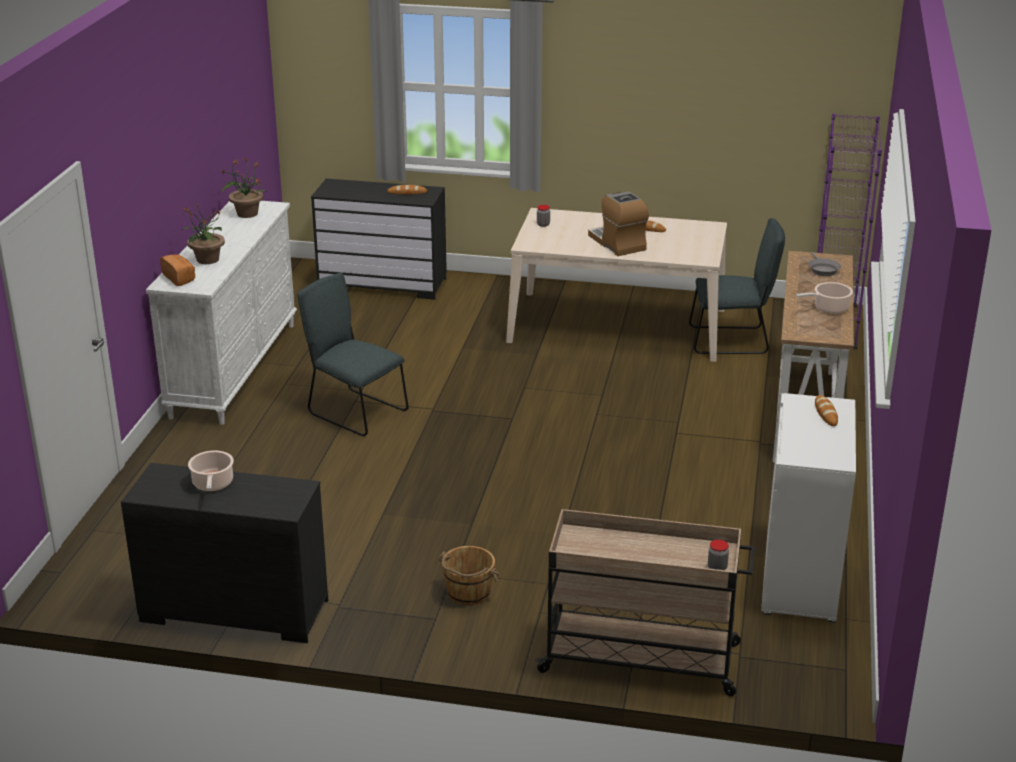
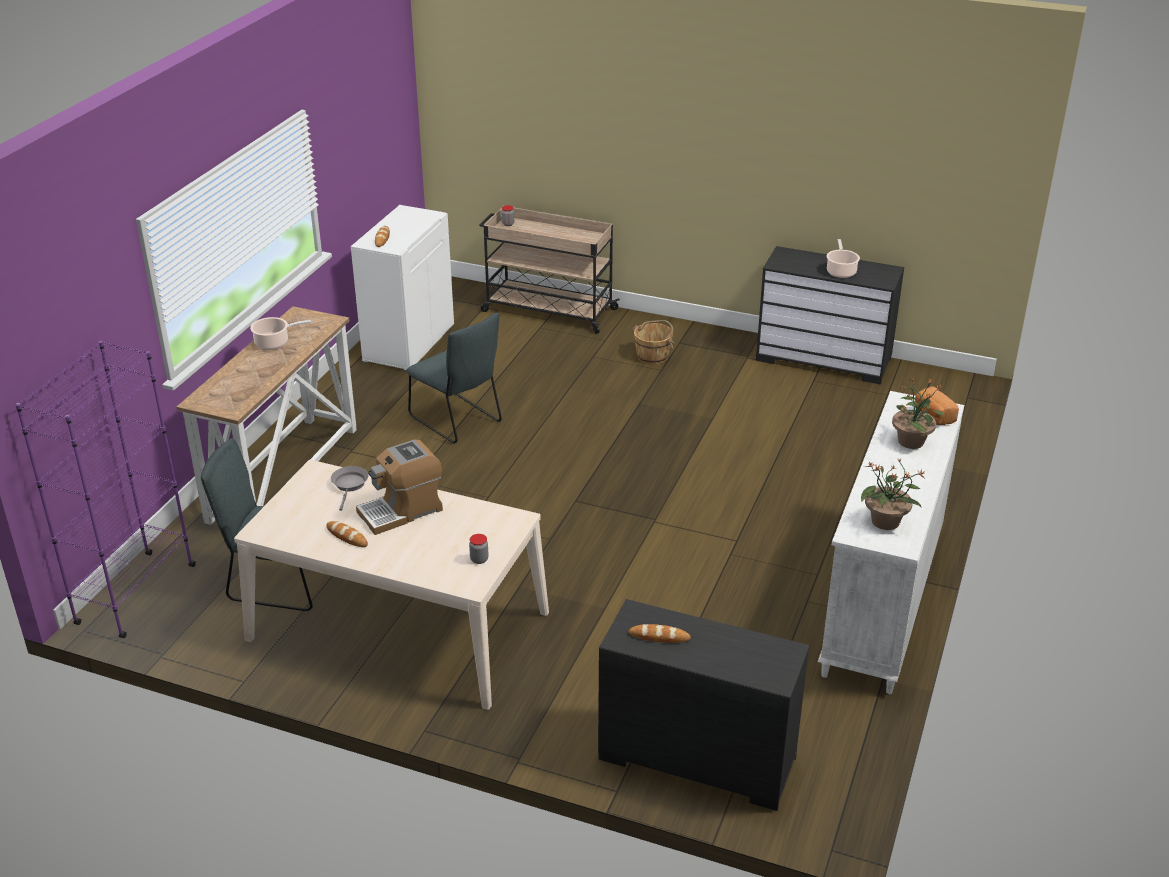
camera: 170 degrees left, 5 degrees up
grey chair [297,273,409,436] -> grey chair moved to [406,313,502,443]
coffee machine [588,191,649,256] -> coffee machine turned 75 degrees clockwise [356,440,443,535]
grey frying pan [808,252,841,276] -> grey frying pan moved to [331,466,369,511]

